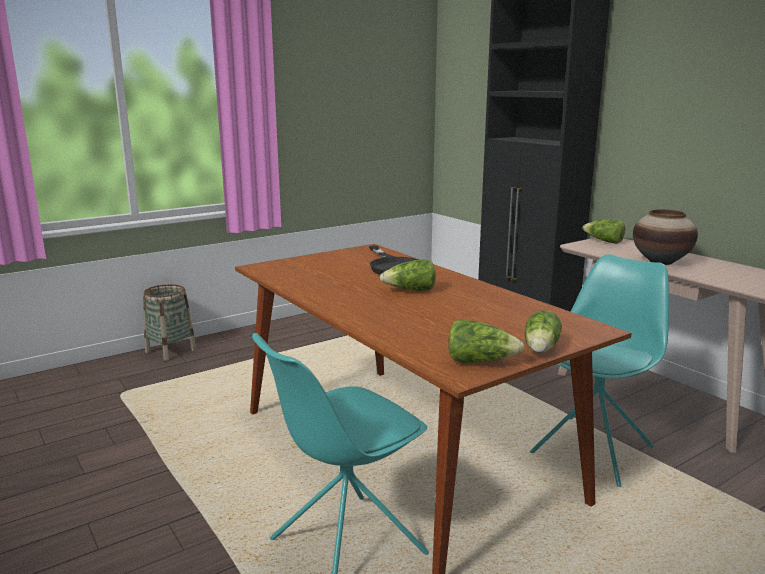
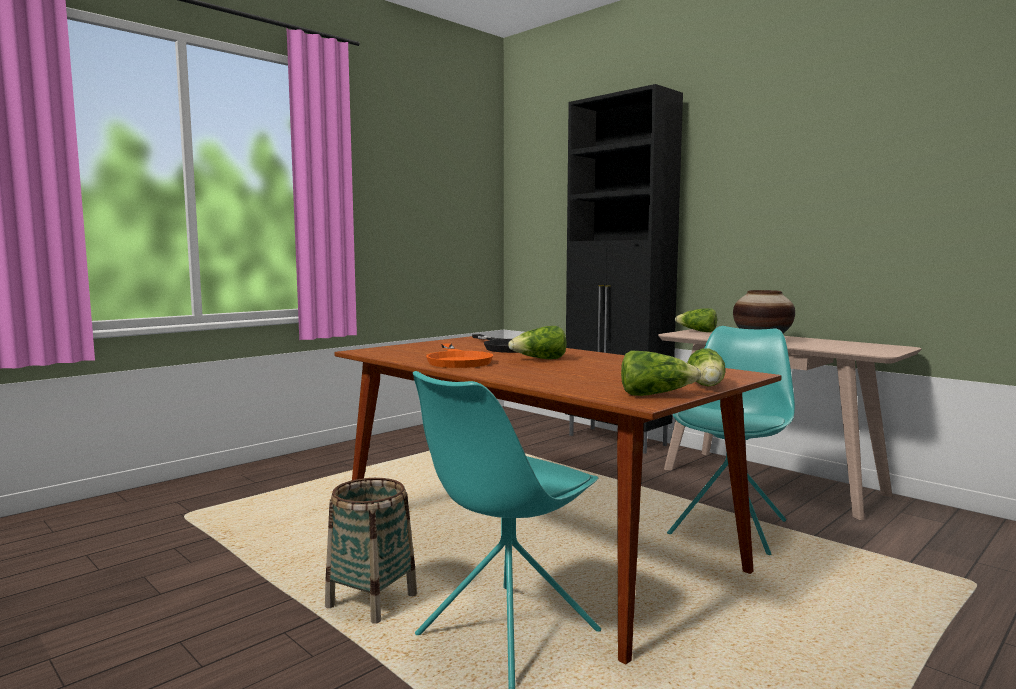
camera: 10 degrees left, 10 degrees down
basket [143,284,196,361] -> basket moved to [325,478,417,624]
none -> orange frying pan [426,344,493,368]

